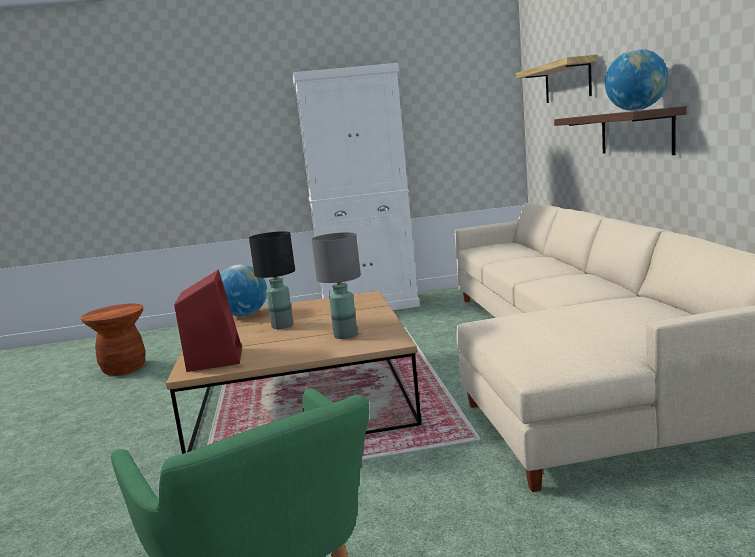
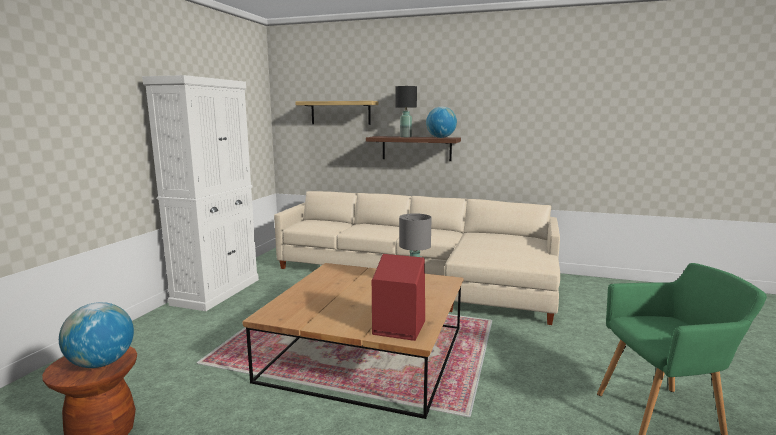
camera: 65 degrees left, 0 degrees up
globe [220,264,267,316] -> globe moved to [59,302,134,368]
black table lamp [249,231,295,329] -> black table lamp moved to [395,86,417,137]

